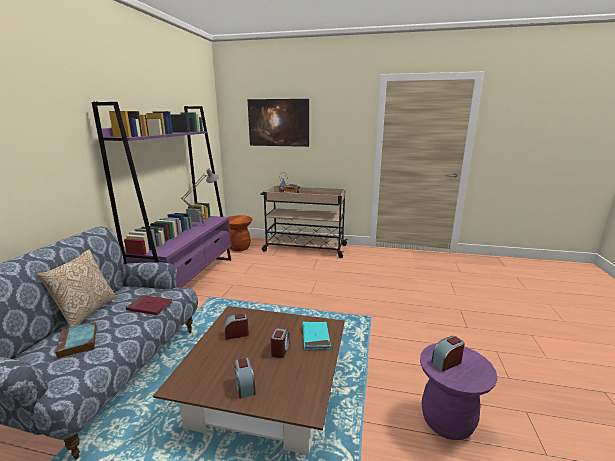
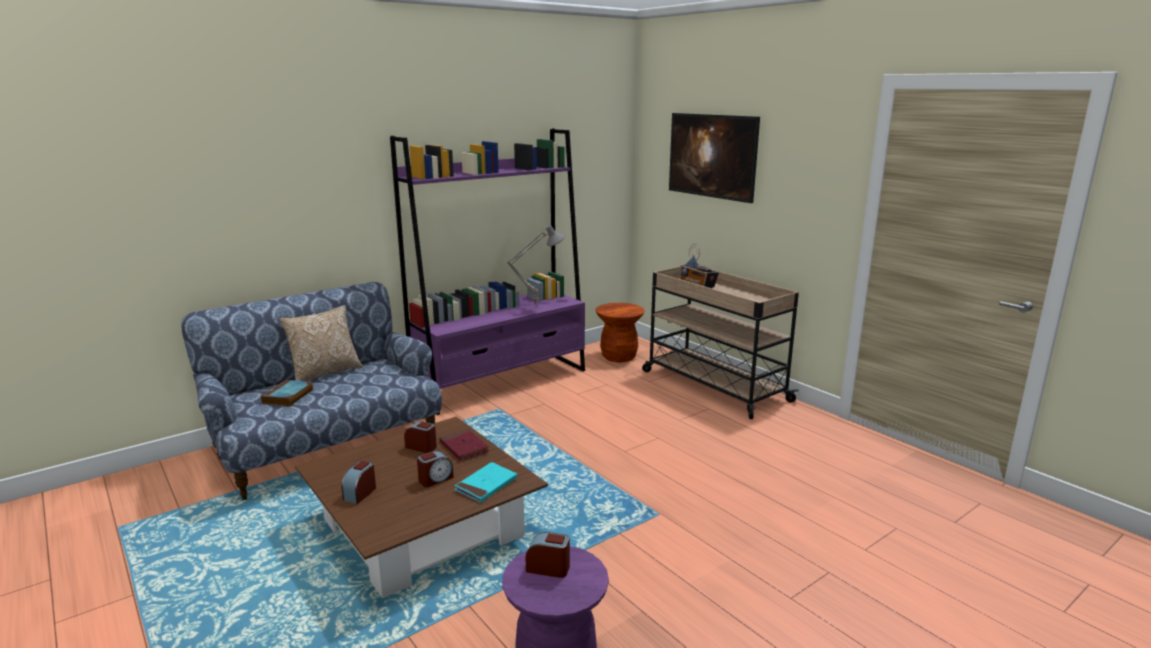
camera: 40 degrees right, 0 degrees up
red book [126,295,172,315] -> red book moved to [439,429,489,460]

